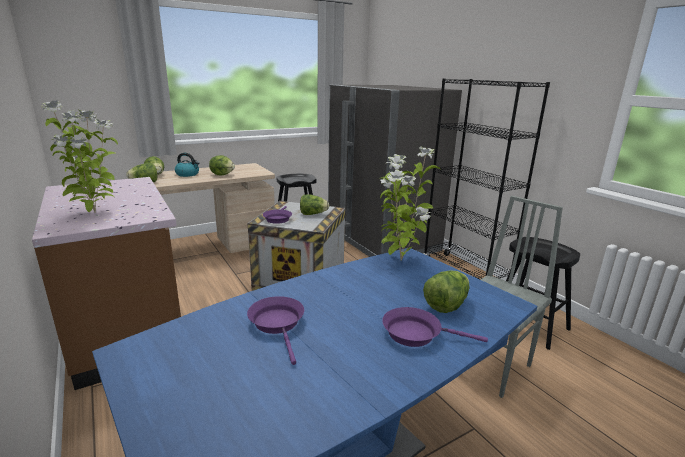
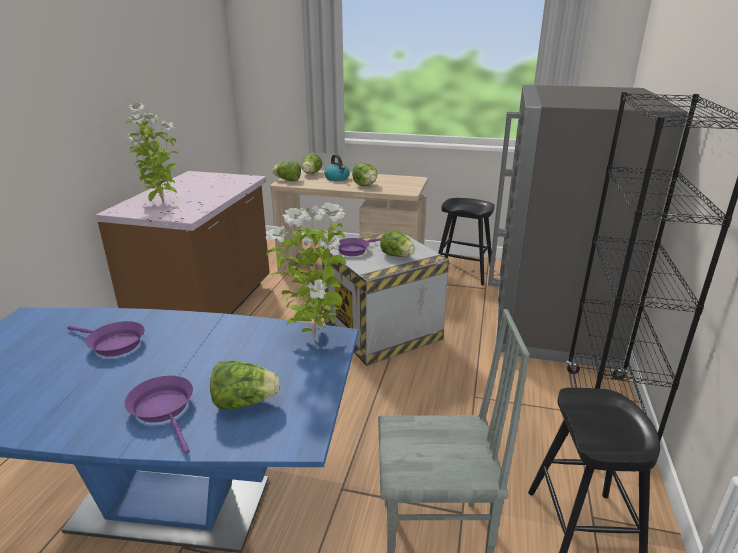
camera: 45 degrees right, 5 degrees up
purple frying pan [247,296,304,365] -> purple frying pan turned 90 degrees clockwise [67,321,145,357]

